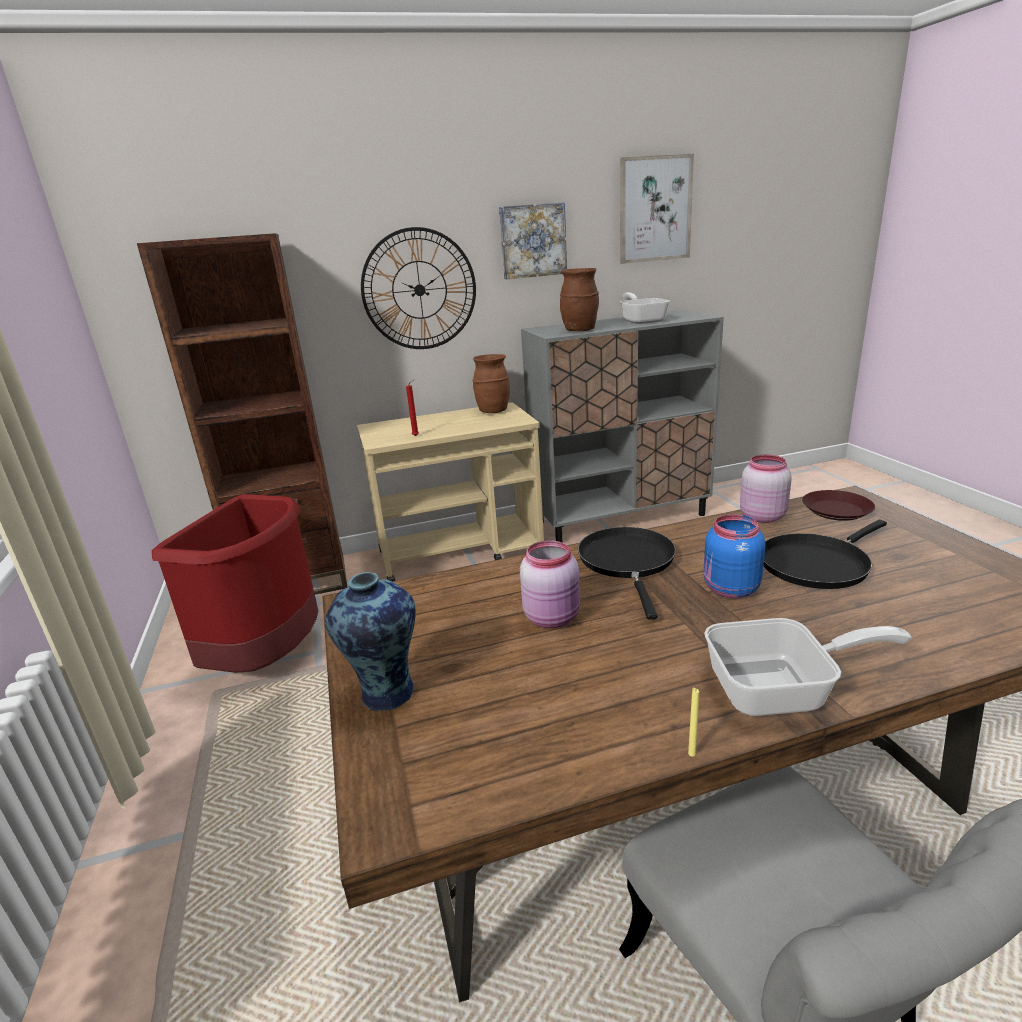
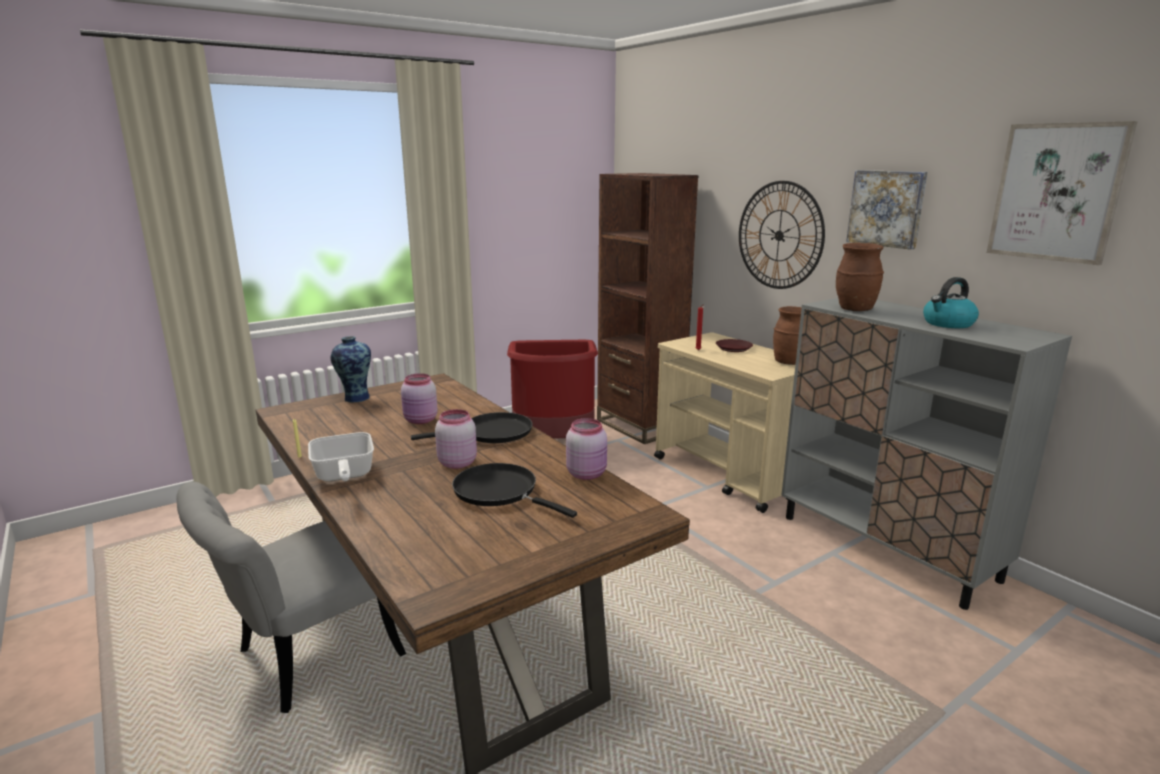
camera: 70 degrees right, 5 degrees down
frying pan [620,292,670,324] -> kettle [923,277,979,328]
blue jar [703,514,766,598] -> pink jar [435,409,477,469]
brown plate [802,490,875,521] -> brown plate moved to [716,339,753,352]

